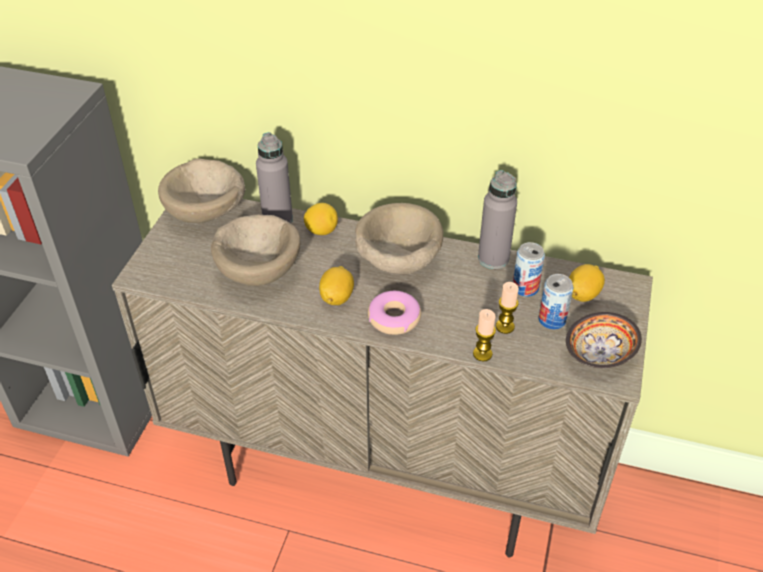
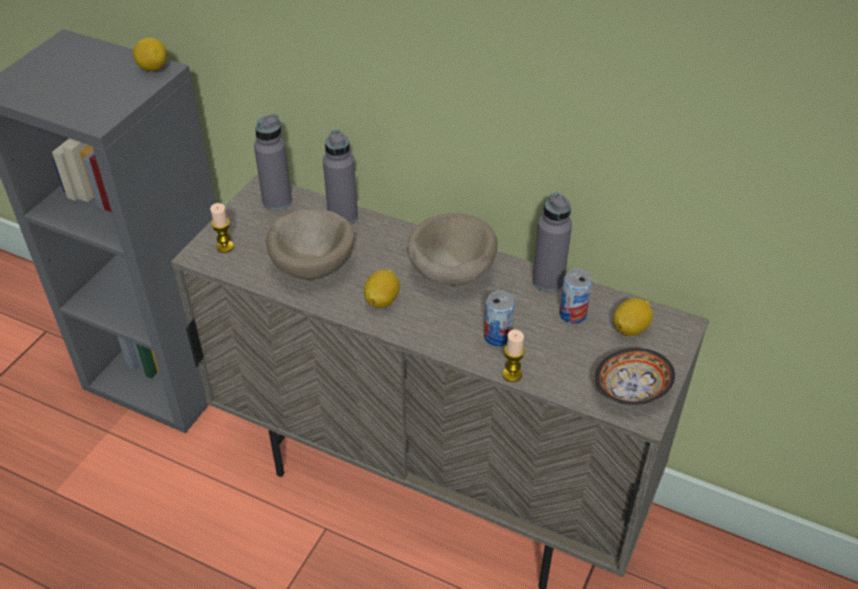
camera: 10 degrees right, 0 degrees up
beige bowl [158,158,245,223] -> grey bottle [254,114,292,211]
lemon [304,203,338,235] -> lemon moved to [133,38,167,71]
donut [368,291,421,335] -> none
candle [496,282,519,334] -> candle moved to [210,203,234,253]
can [538,274,574,330] -> can moved to [484,291,515,346]

